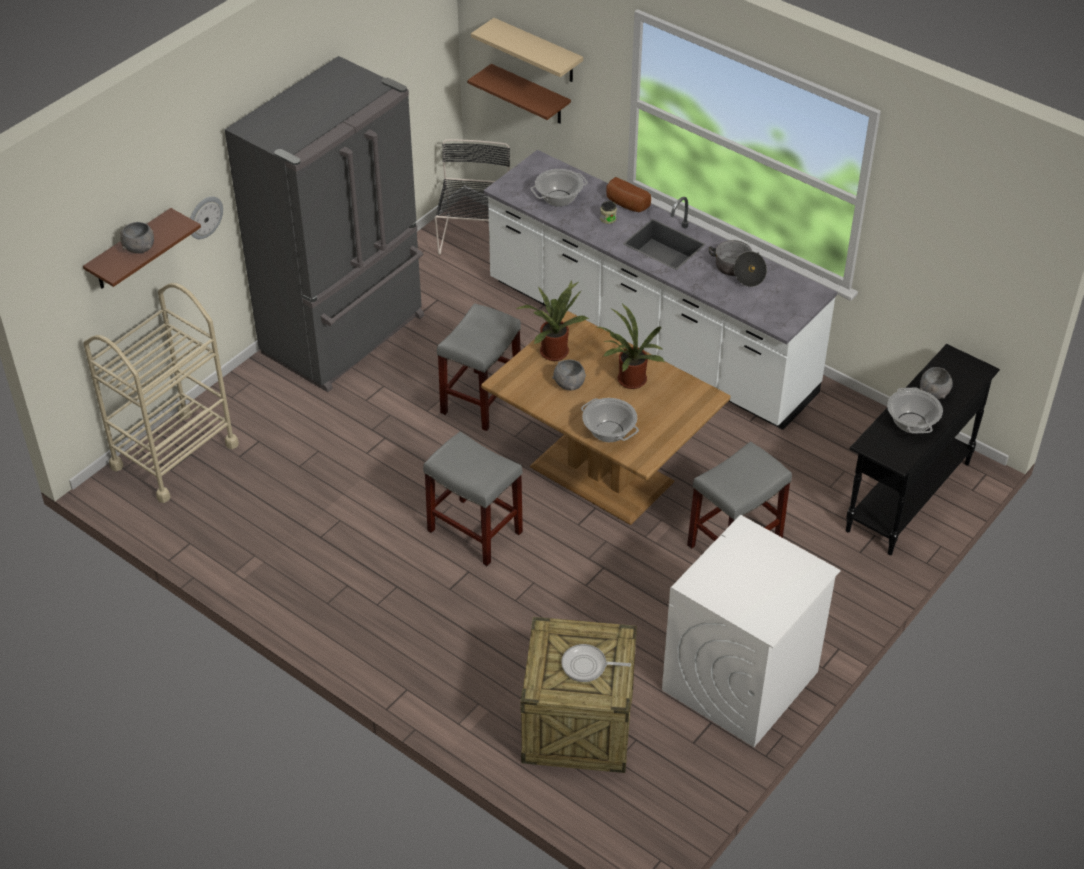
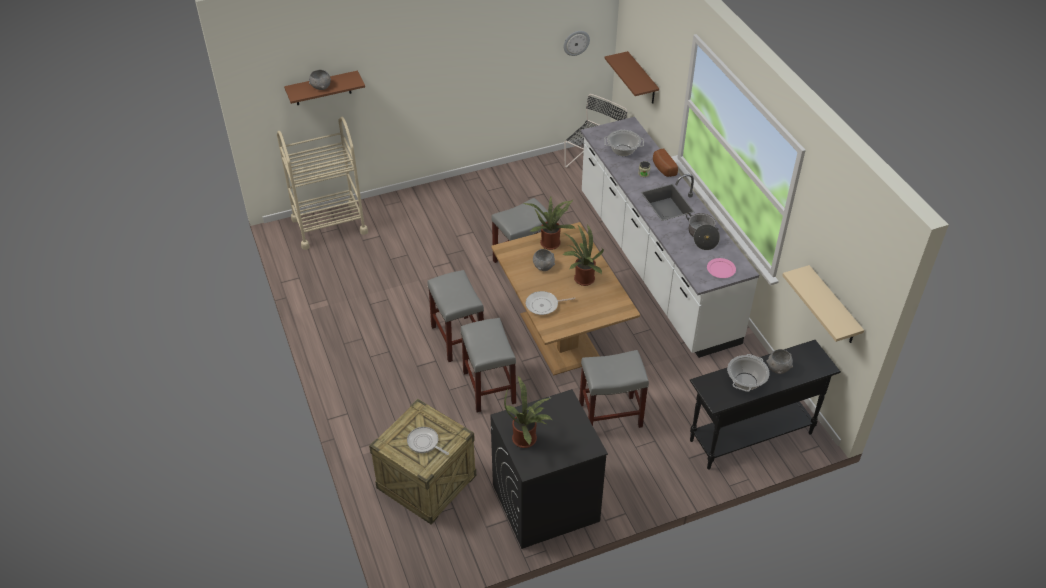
camera: 30 degrees right, 0 degrees up
wall clock [190,197,223,239] -> wall clock moved to [564,31,590,56]
grey fridge [225,56,424,392] -> none
beige shelf [471,18,583,82] -> beige shelf moved to [782,265,864,343]
cooking pot [581,398,639,442] -> frying pan [526,291,575,315]
white washing machine [662,515,841,747] -> black washing machine [490,389,608,549]
none -> grey stool [461,318,516,413]
none -> potted plant [504,376,552,448]
none -> pink plate [707,258,736,278]

